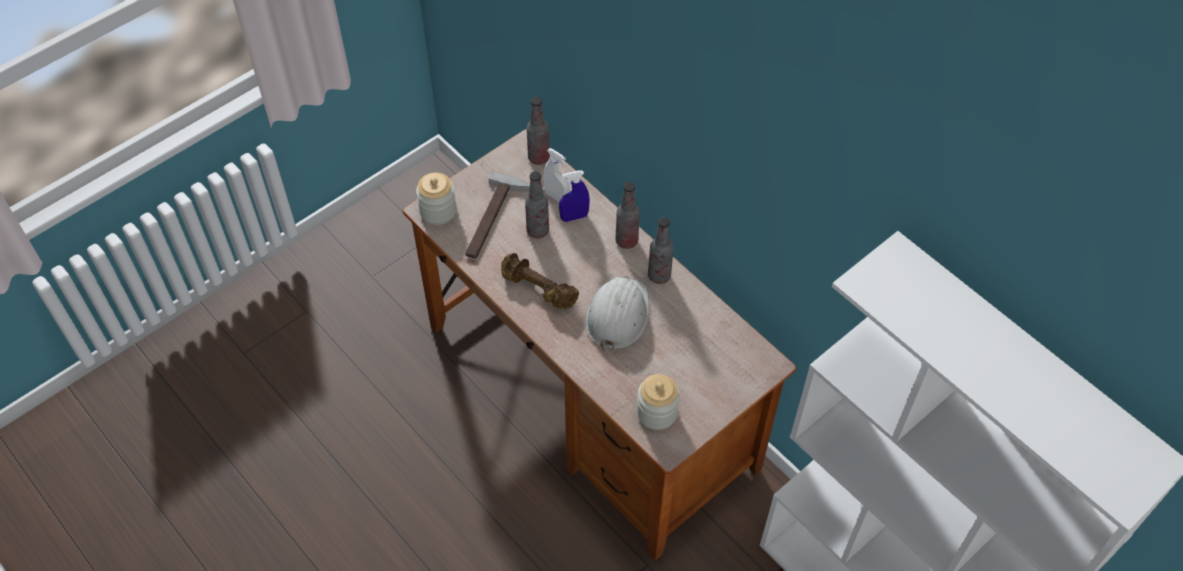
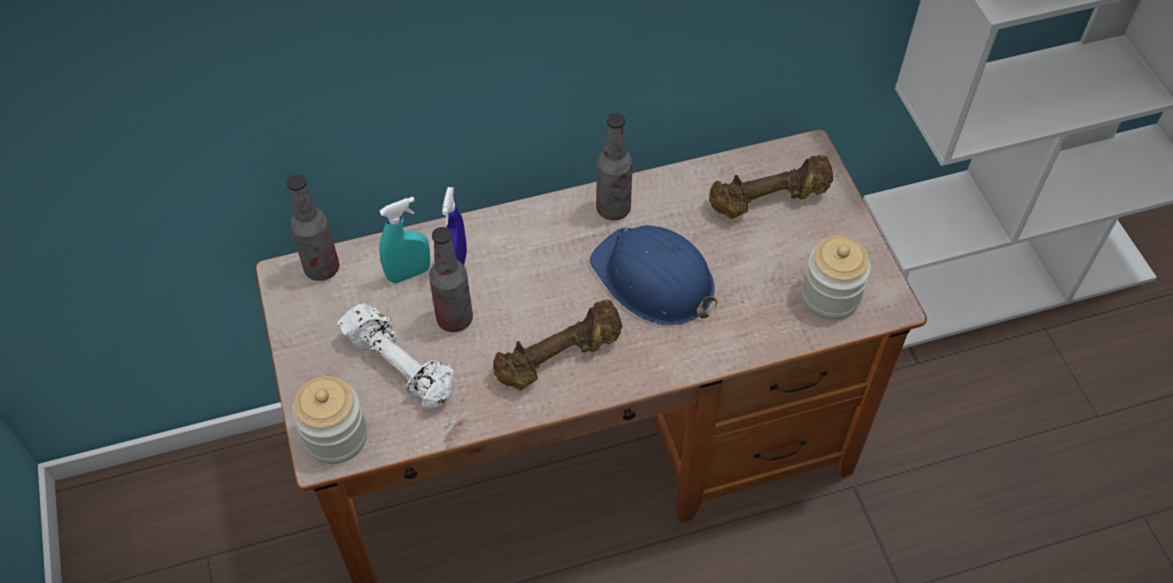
camera: 65 degrees left, 0 degrees up
hammer [465,171,530,259] -> white dumbbell [337,303,453,409]
white spray bottle [544,148,570,202] -> turquoise spray bottle [379,197,430,283]
white hard hat [585,276,649,352] -> blue hard hat [590,225,718,325]
bottle [615,182,640,249] -> none
none -> brown dumbbell [709,155,833,219]

